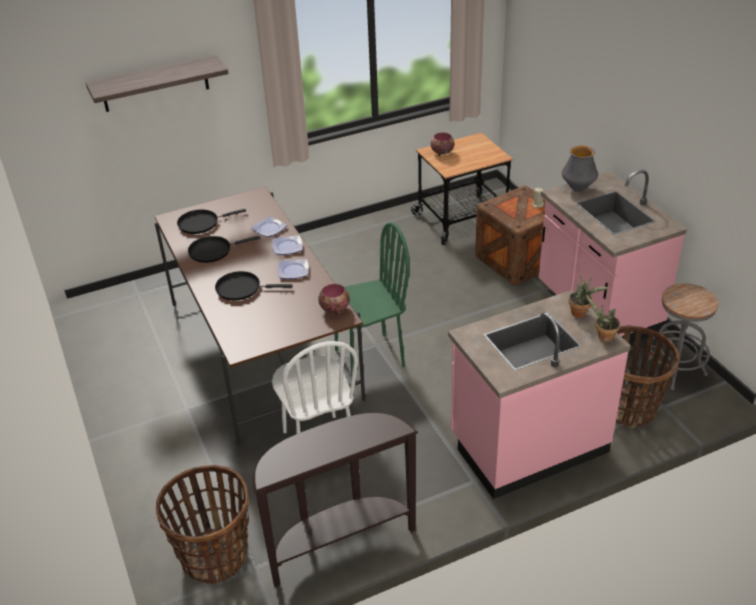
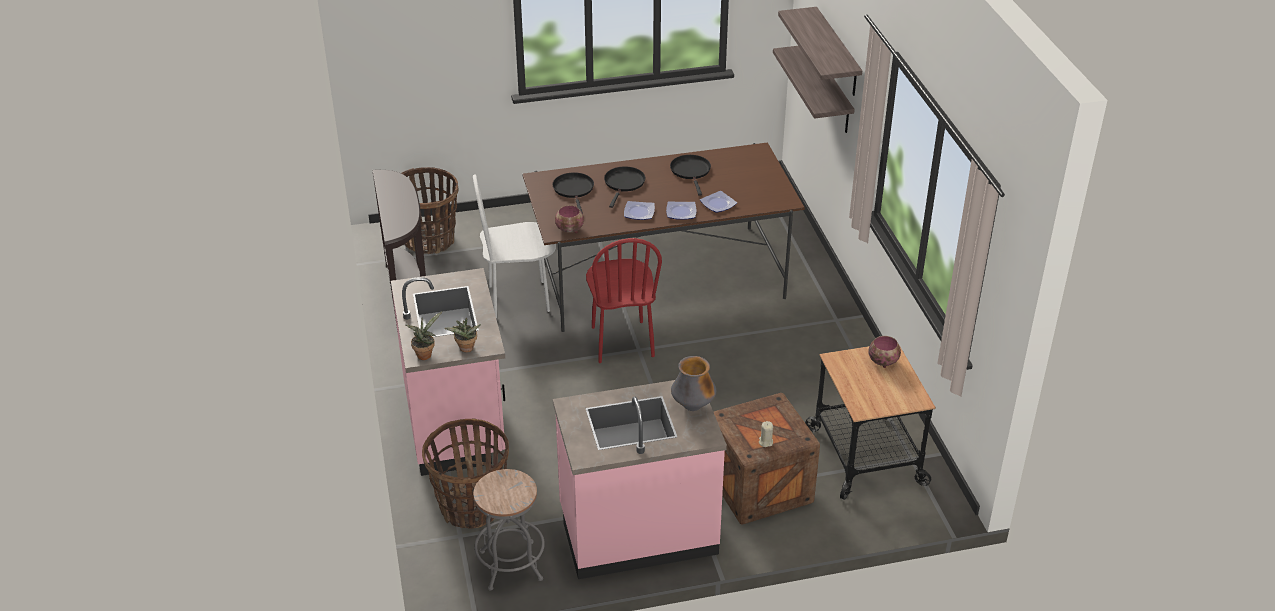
camera: 100 degrees right, 0 degrees up
black frying pan [177,209,246,234] -> black frying pan moved to [553,172,594,214]
green chair [335,222,410,378] -> red chair [586,238,662,363]
none -> shelf [773,46,855,133]

